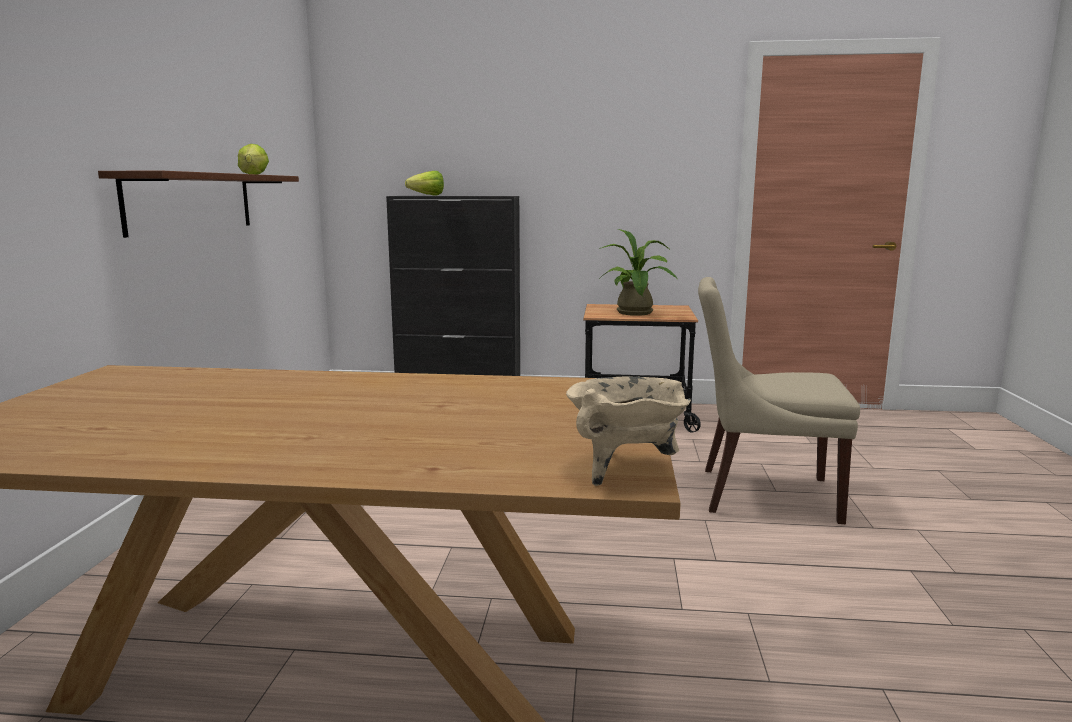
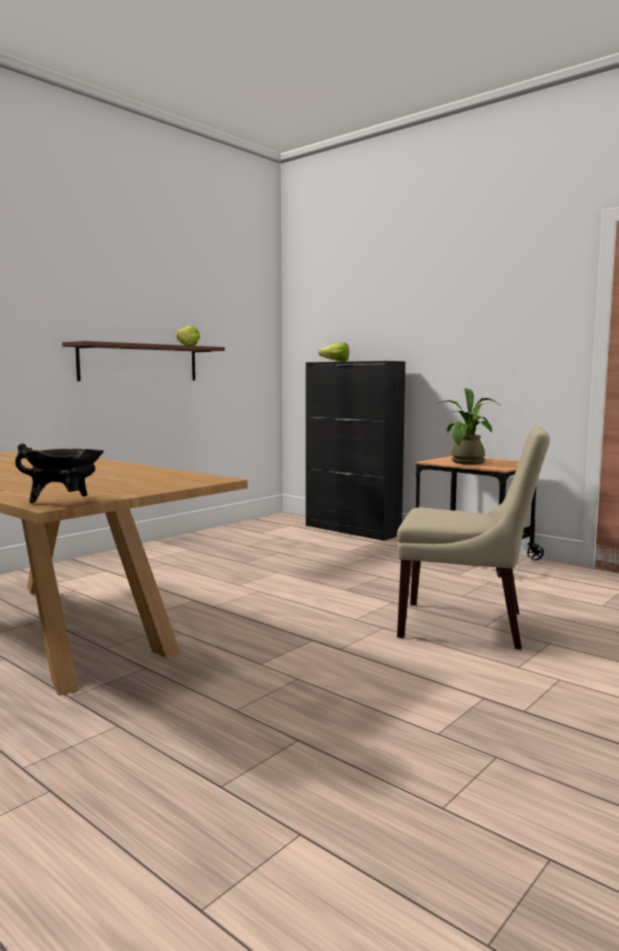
camera: 35 degrees right, 5 degrees down
beige cooking pot [566,377,691,486] -> black cooking pot [15,443,104,503]
beige chair [698,277,860,524] -> beige chair turned 150 degrees clockwise [397,426,550,649]

